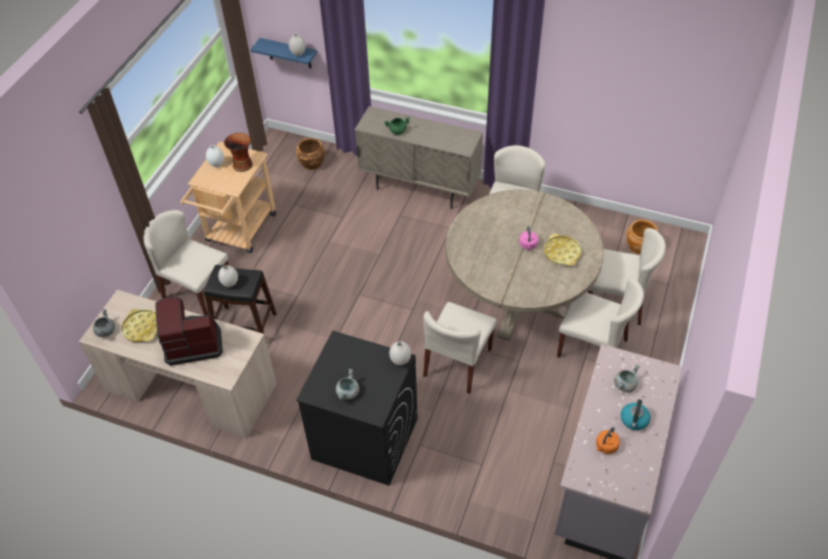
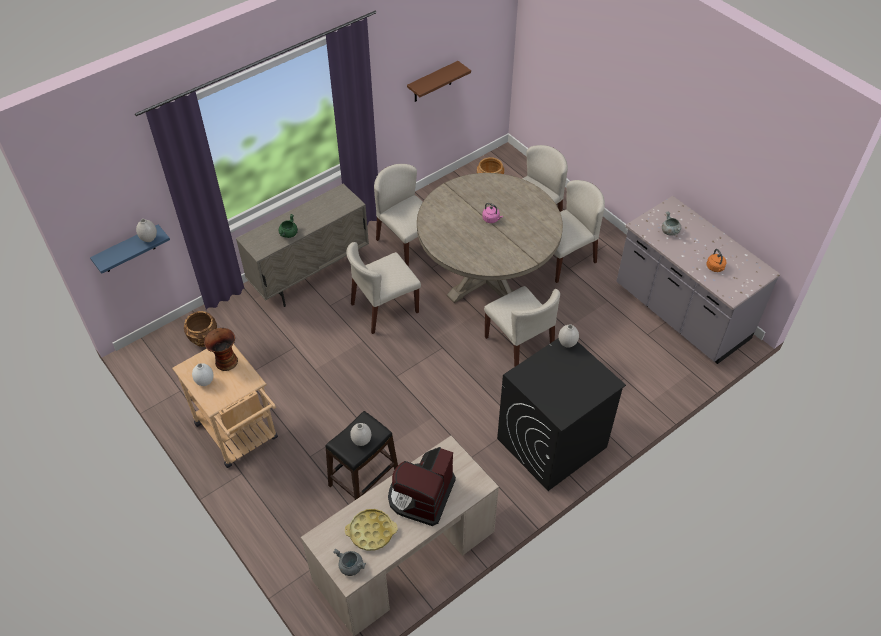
camera: 60 degrees left, 0 degrees up
beige chair [143,210,229,316] -> beige chair moved to [346,242,421,334]
grey cooking pot [336,369,359,400] -> none
yellow tray [544,234,582,266] -> none
kettle [621,399,650,430] -> none
none -> brown shelf [407,61,471,102]

